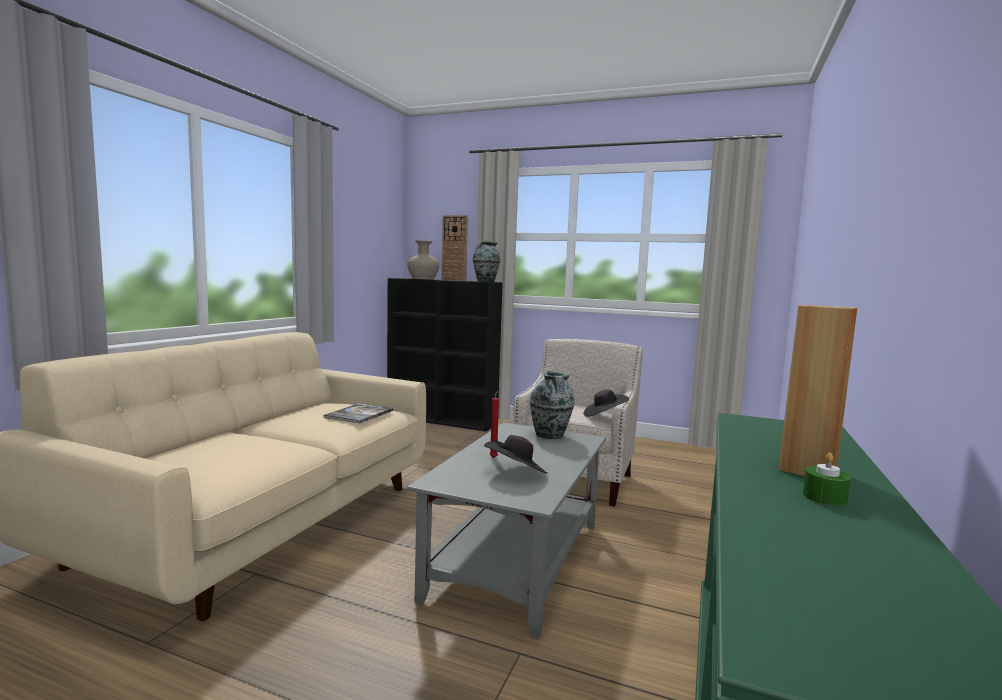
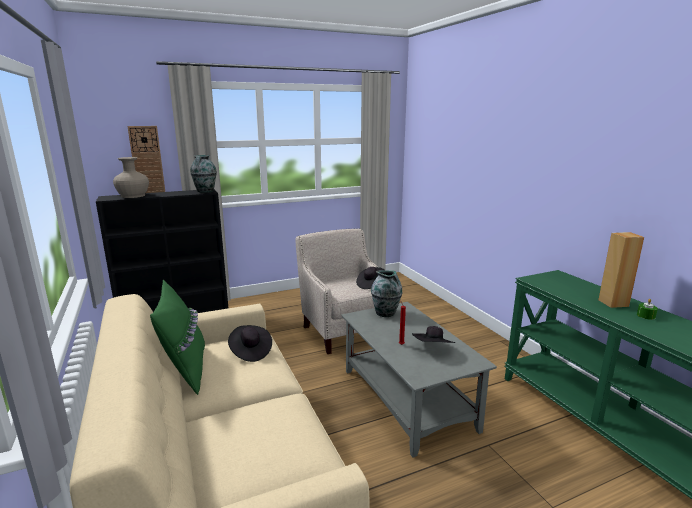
camera: 45 degrees left, 10 degrees up
book [324,403,393,423] -> black hat [228,325,272,362]
none -> green pillow [150,280,205,395]

